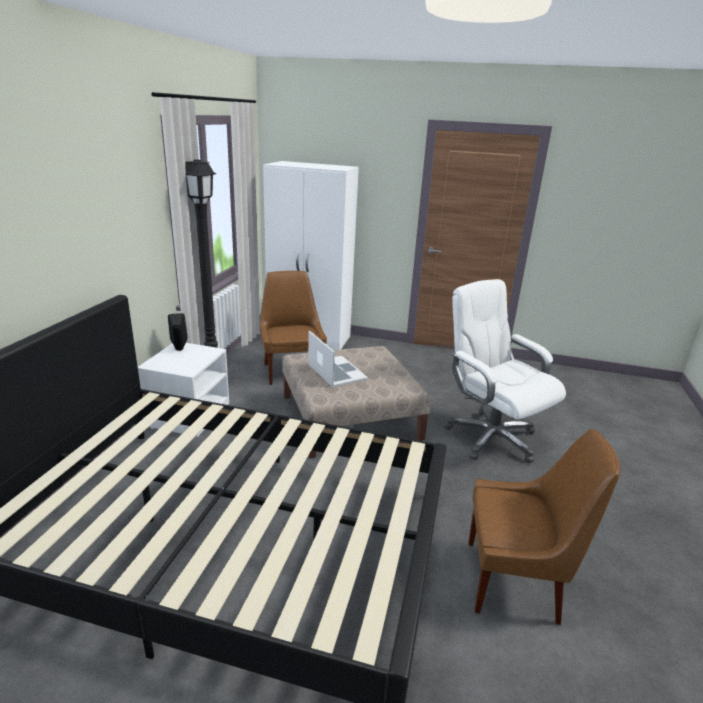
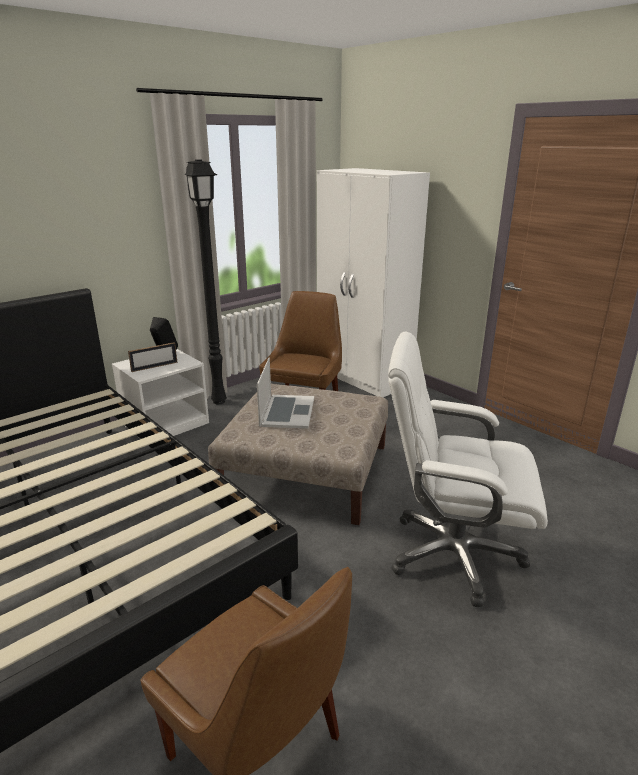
camera: 35 degrees right, 0 degrees up
white office chair [444,279,566,463] -> white office chair turned 75 degrees counterclockwise [388,332,548,607]
none -> picture frame [128,342,177,372]

